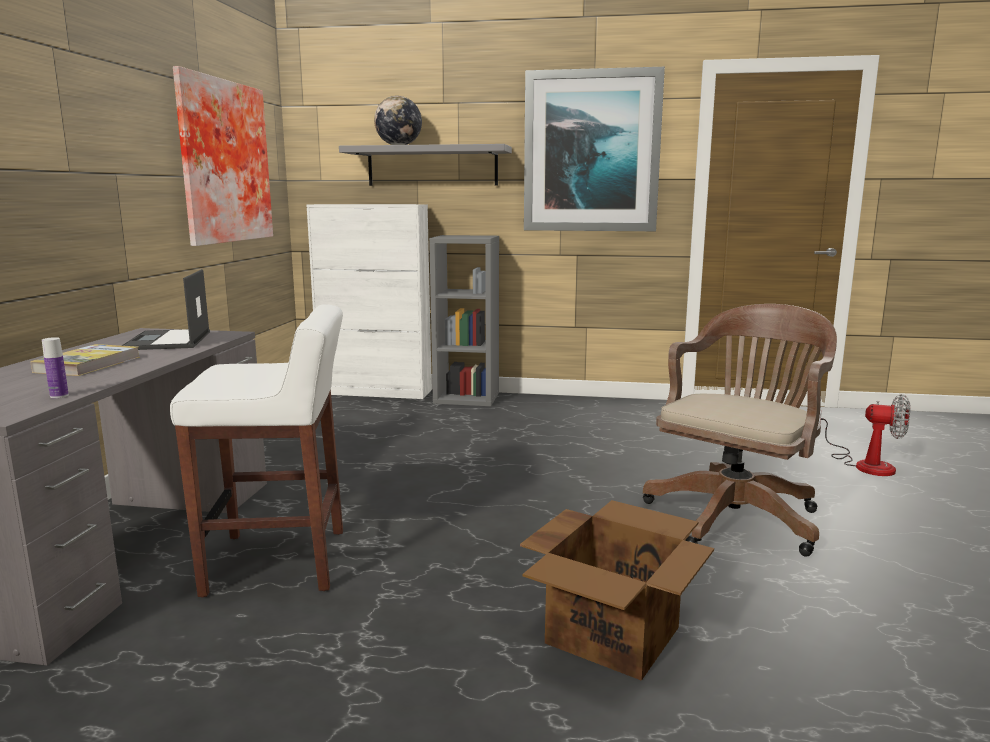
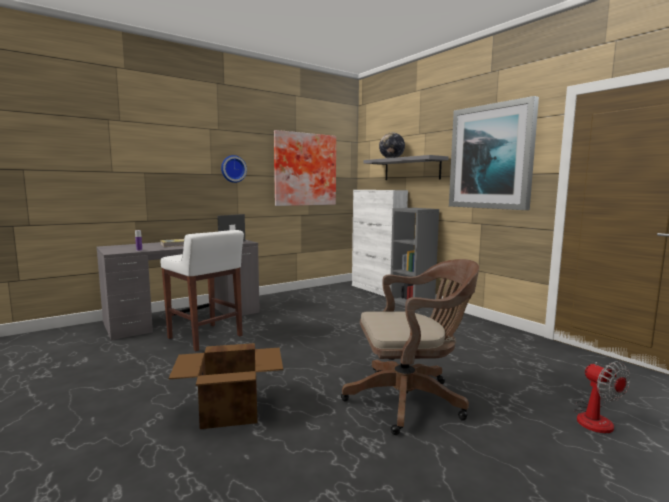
camera: 45 degrees right, 5 degrees down
none -> wall clock [221,155,247,183]

